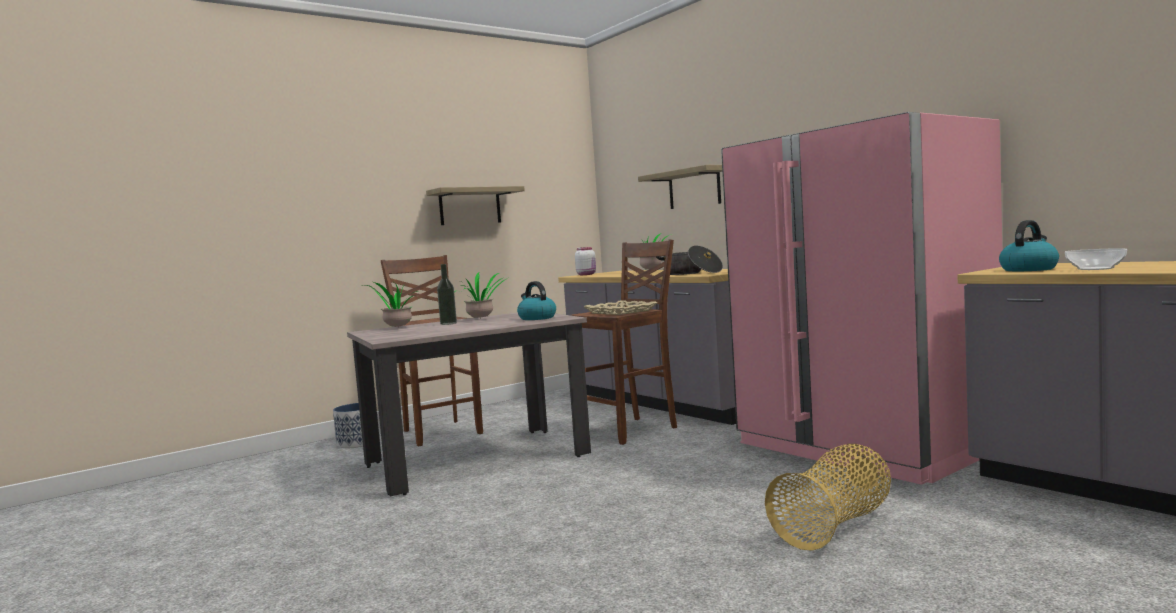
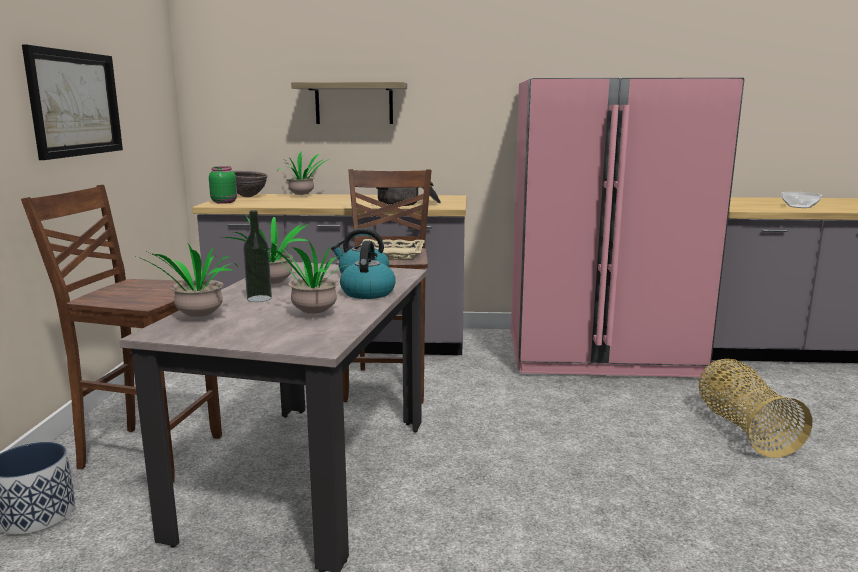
camera: 50 degrees left, 10 degrees up
shelf [426,186,525,225] -> picture [22,44,123,160]
white jar [575,247,596,275] -> green jar [209,166,237,204]
kettle [999,220,1059,271] -> kettle moved to [340,241,396,299]
none -> brown bowl [233,171,268,197]
none -> potted plant [262,240,354,314]

